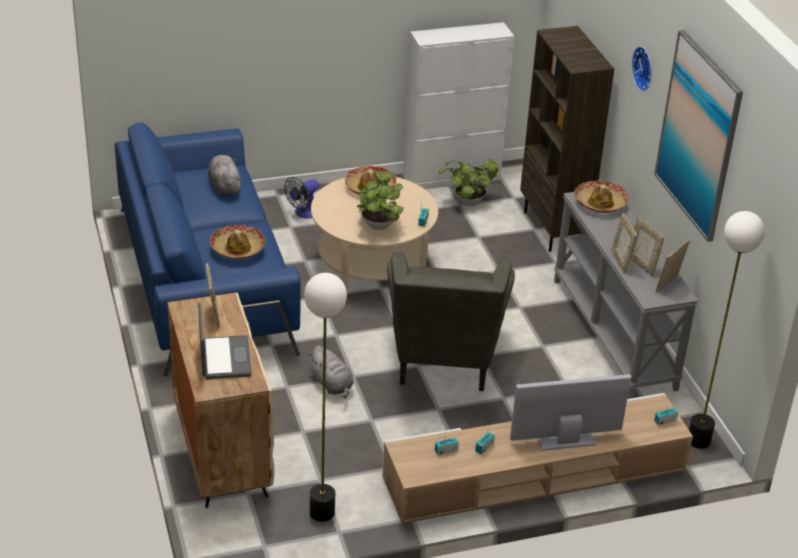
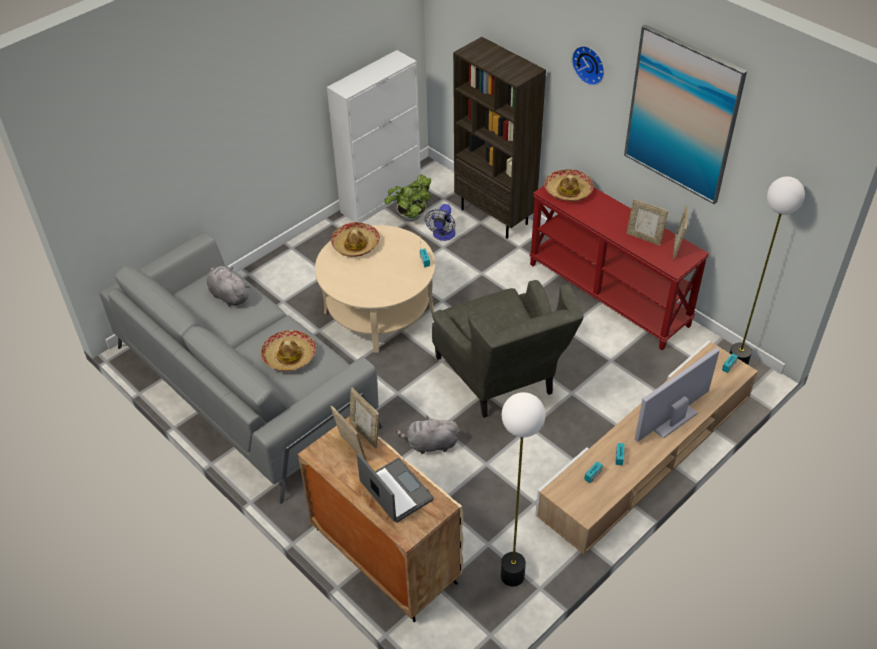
camera: 25 degrees left, 10 degrees up
blue sofa [115,122,301,376] -> grey sofa [99,232,382,504]
fan [284,177,319,219] -> fan moved to [425,204,456,241]
grey plush toy [308,346,354,398] -> grey plush toy turned 150 degrees clockwise [396,416,460,454]
potted plant [356,171,404,230] -> none
grey console table [554,192,699,399] -> red console table [529,186,709,350]
picture frame [611,213,637,274] -> picture frame moved to [349,388,379,449]

